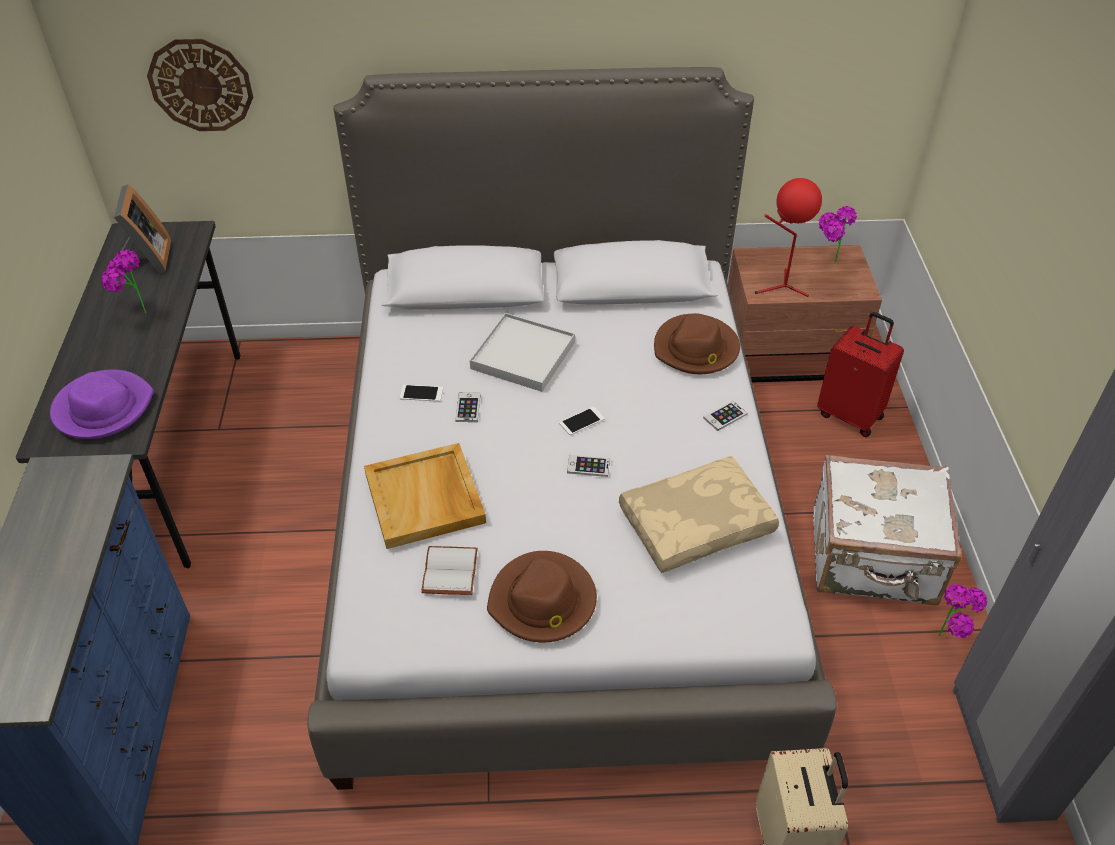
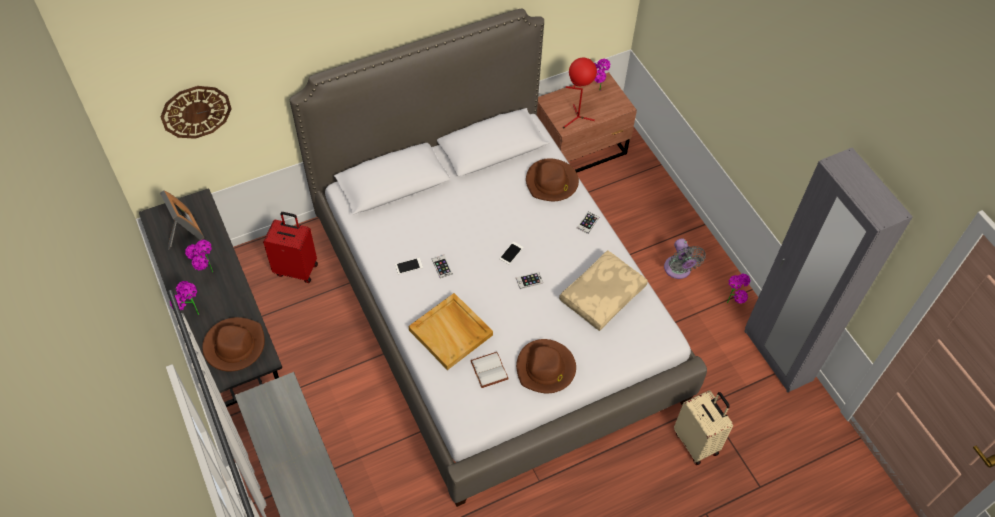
camera: 25 degrees left, 10 degrees up
purple hat [50,369,154,439] -> brown hat [202,317,265,372]
white tray [470,313,575,392] -> none
white suitcase [813,455,962,605] -> grey fan [664,238,706,279]
red suitcase [817,312,904,437] -> red suitcase moved to [263,212,318,283]
none -> potted plant [170,281,199,315]

